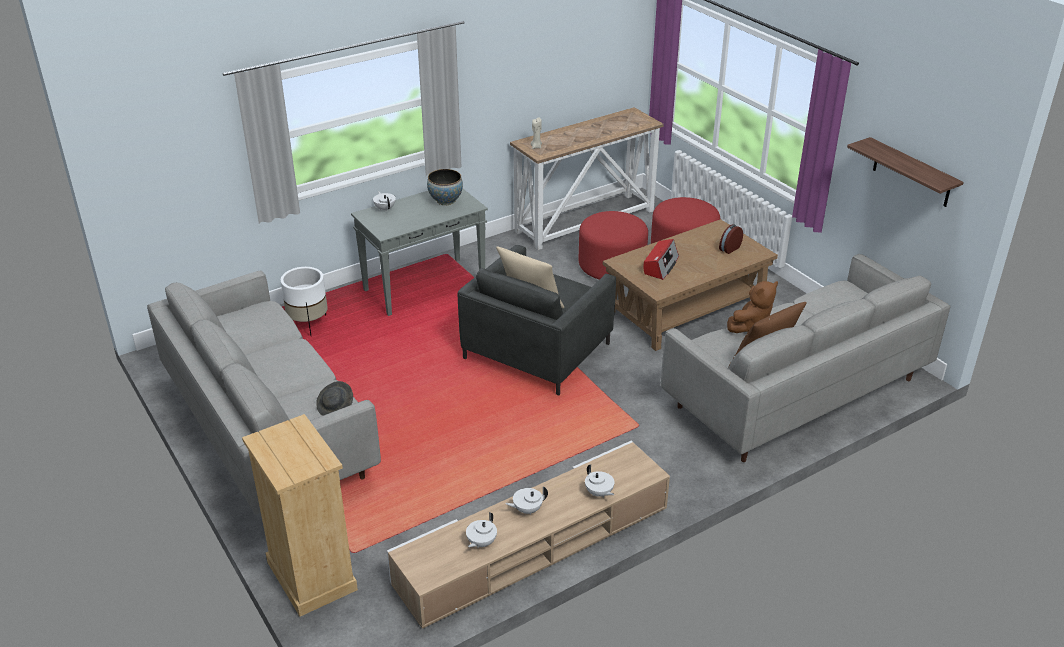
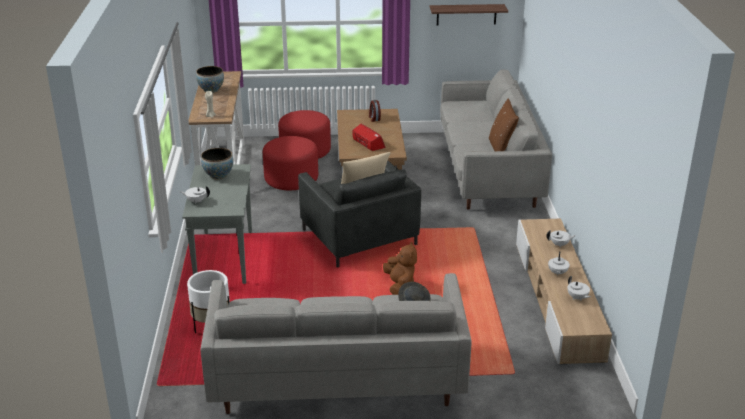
camera: 60 degrees left, 5 degrees down
beige dresser [242,414,358,617] -> none
brown plush toy [727,281,778,333] -> brown plush toy moved to [383,242,417,295]
none -> bowl [196,66,224,93]

